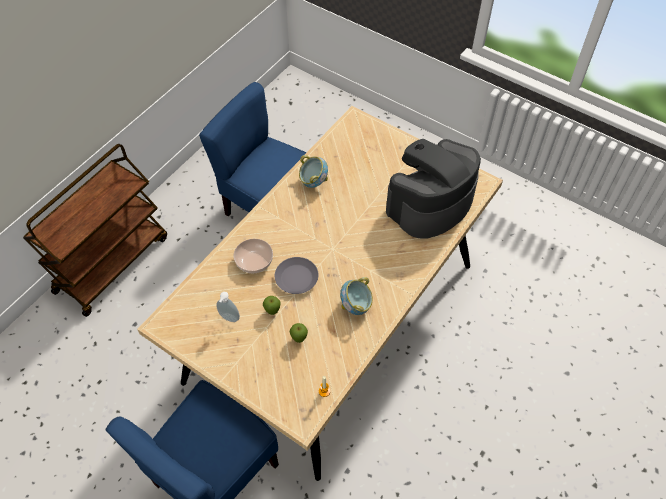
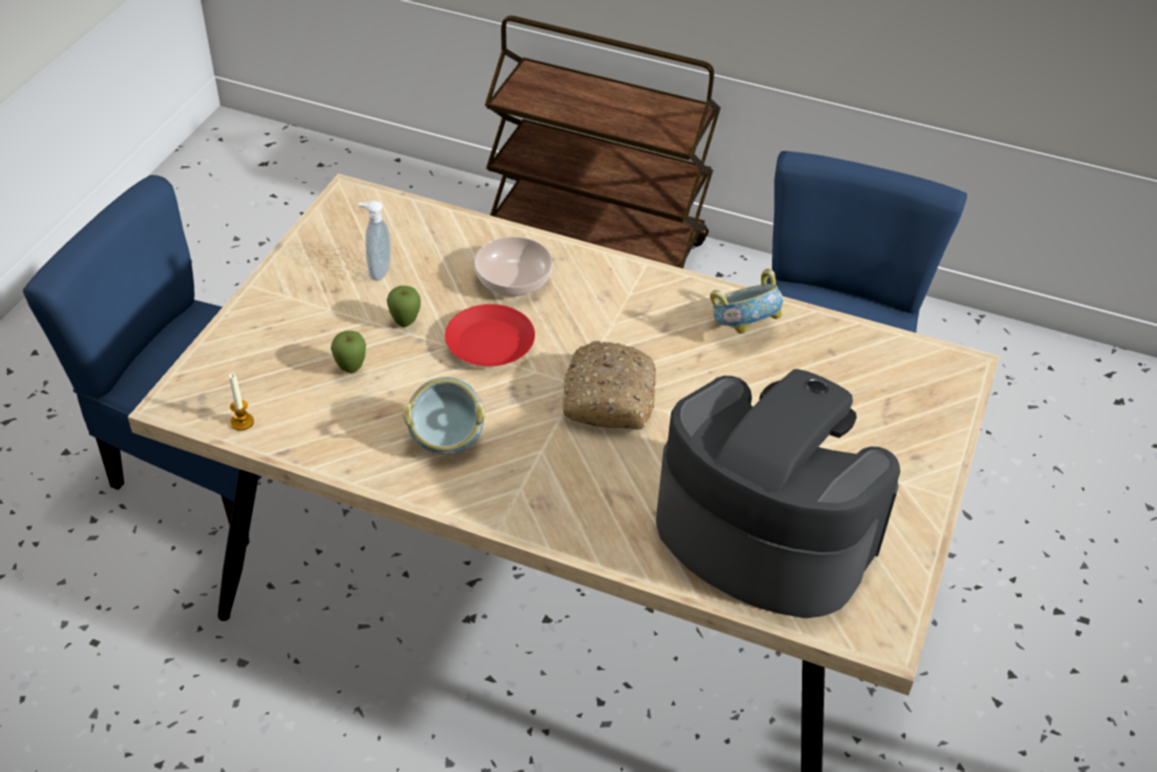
camera: 75 degrees right, 10 degrees down
grey plate [275,257,318,294] -> red plate [445,304,535,366]
none -> bread [563,341,656,430]

